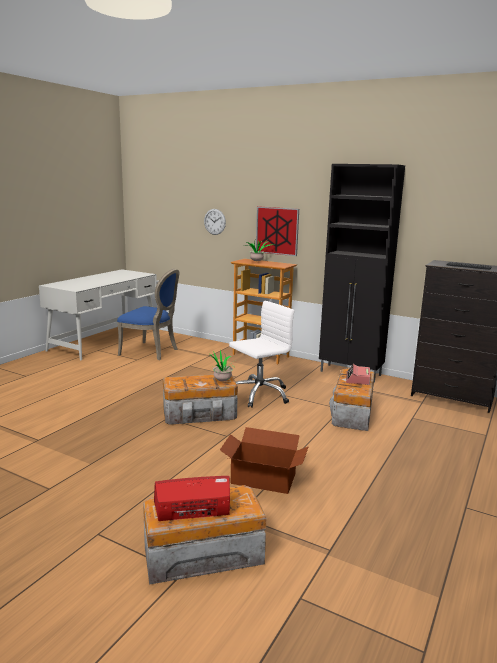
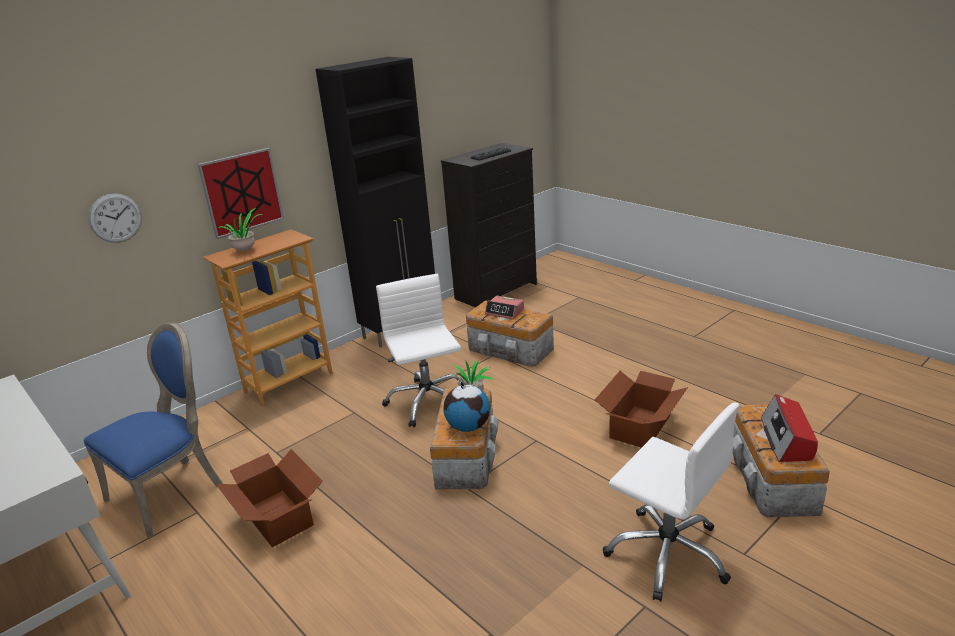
camera: 70 degrees left, 10 degrees up
none -> cardboard box [216,449,323,547]
none -> globe [443,382,490,432]
none -> white office chair [603,402,739,602]

